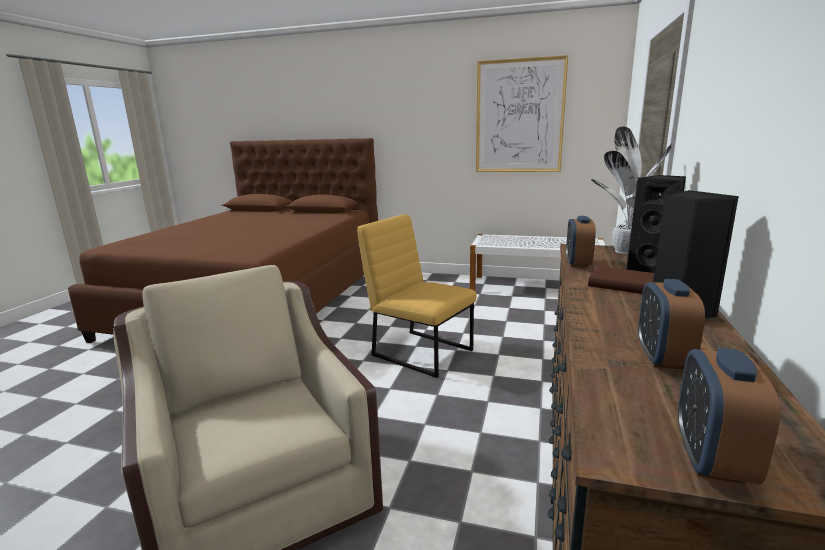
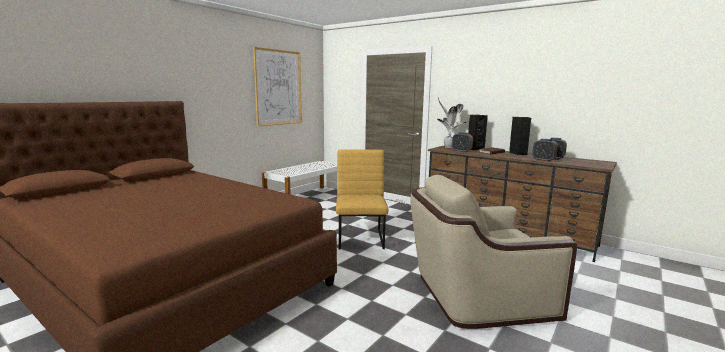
camera: 70 degrees left, 5 degrees down
yellow chair [357,214,477,378] -> yellow chair turned 120 degrees clockwise [336,149,388,249]
alarm clock [678,348,780,484] -> alarm clock moved to [532,139,558,162]

